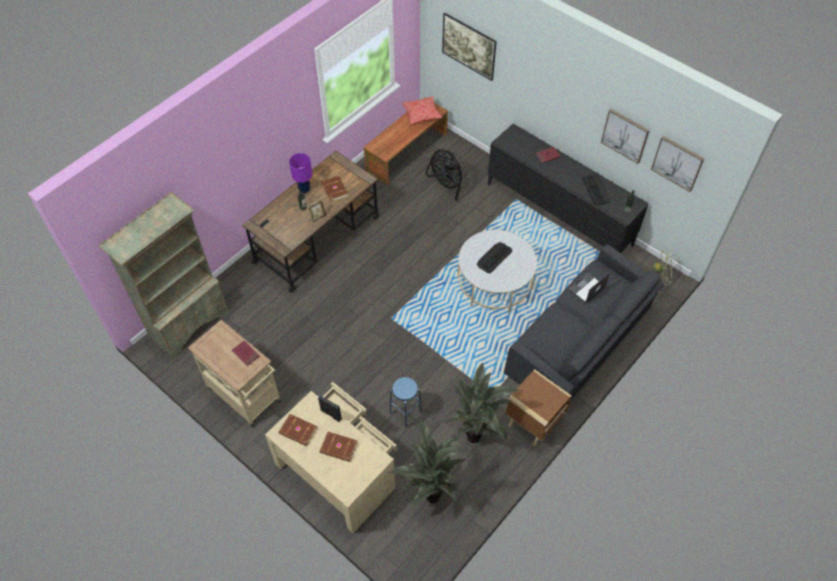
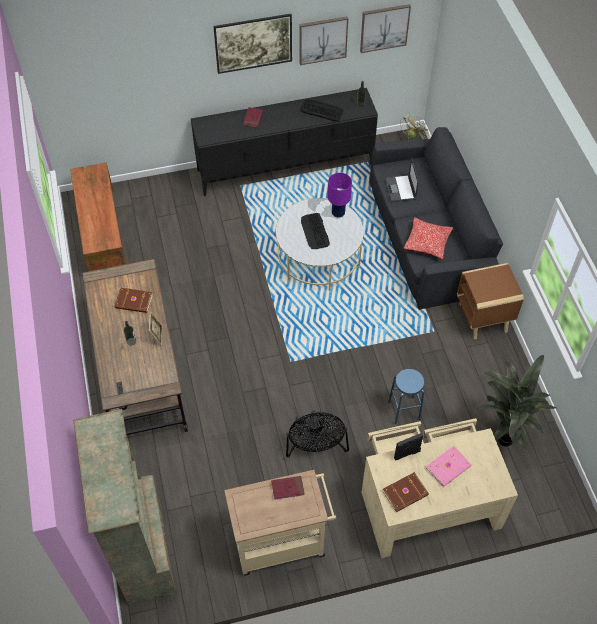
camera: 55 degrees left, 0 degrees up
purple table lamp [289,153,312,193] -> purple table lamp moved to [328,173,352,218]
brown book [320,432,358,462] -> pink book [426,446,471,487]
pillow [402,96,442,125] -> pillow moved to [404,217,453,259]
black fan [426,150,463,201] -> black fan moved to [286,411,349,458]
picture [442,12,497,81] -> picture moved to [213,14,292,74]
potted plant [443,362,519,443] -> none

